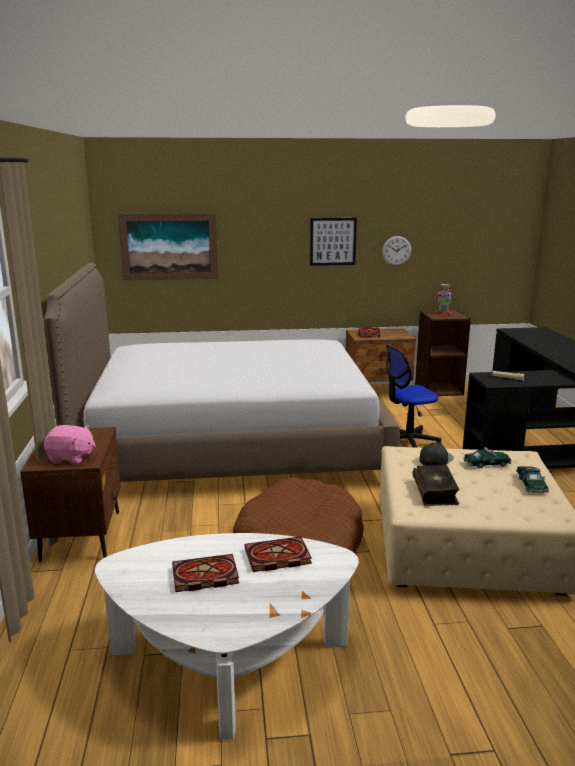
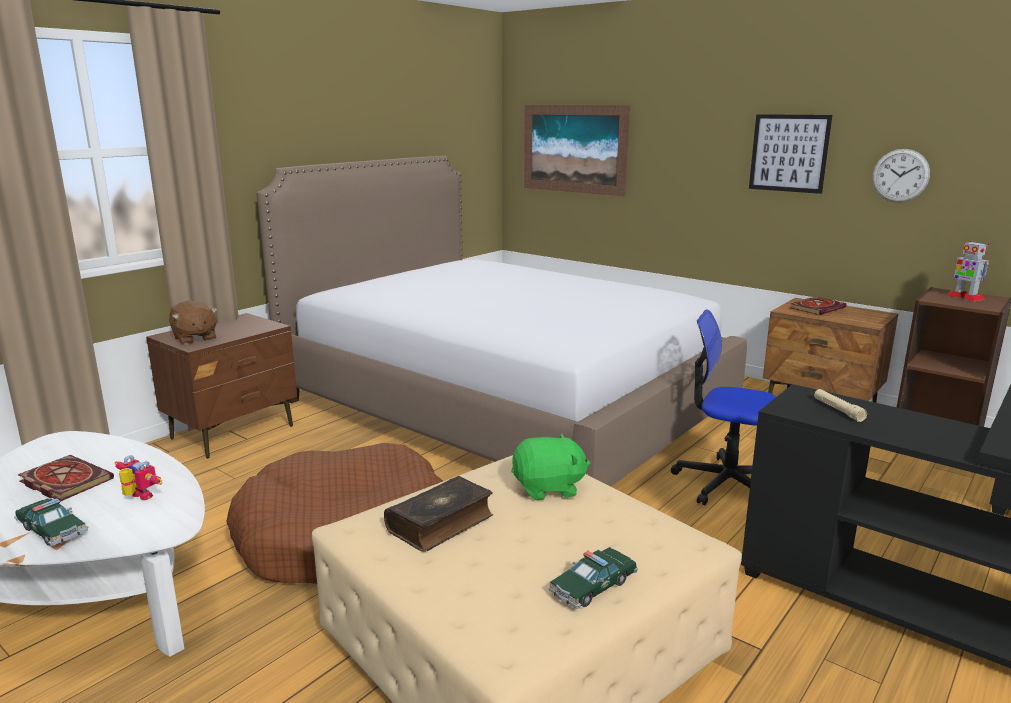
camera: 45 degrees right, 0 degrees up
pink plush toy [44,425,96,465] -> brown plush toy [169,301,218,345]
book [245,536,312,572] -> toy robot [115,455,162,500]
black cap [419,443,454,466] -> green plush toy [511,434,590,500]
toy car [463,447,511,468] -> toy car moved to [14,498,88,546]

